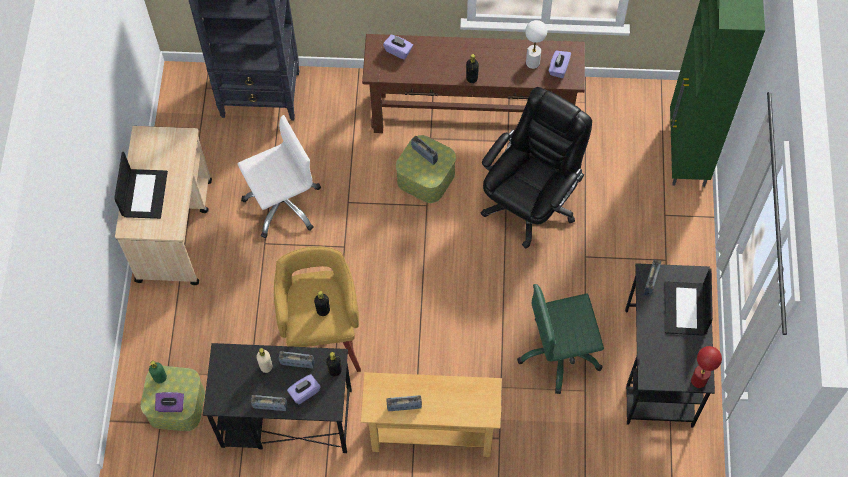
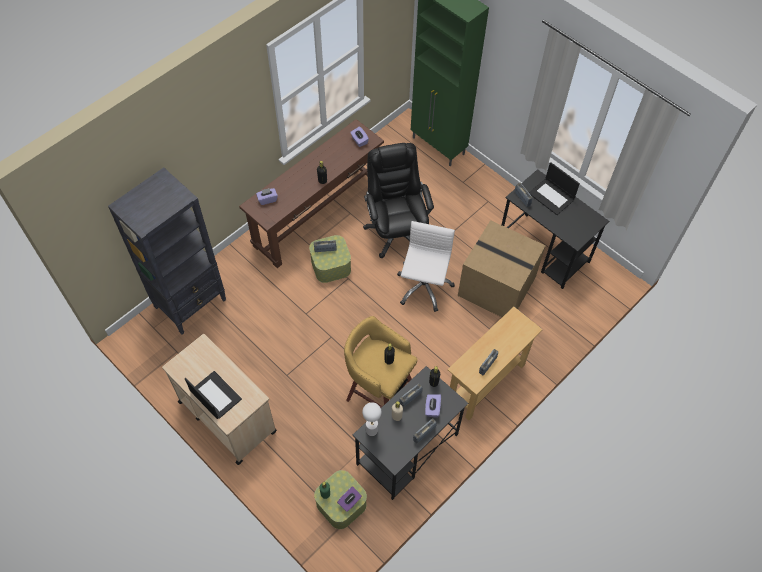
camera: 50 degrees left, 5 degrees down
white office chair [238,115,321,238] -> white office chair moved to [397,221,455,312]
green office chair [517,284,604,394] -> cardboard box [458,220,546,317]
white table lamp [525,20,547,69] -> white table lamp moved to [362,402,382,436]
red table lamp [691,346,722,388] -> none

